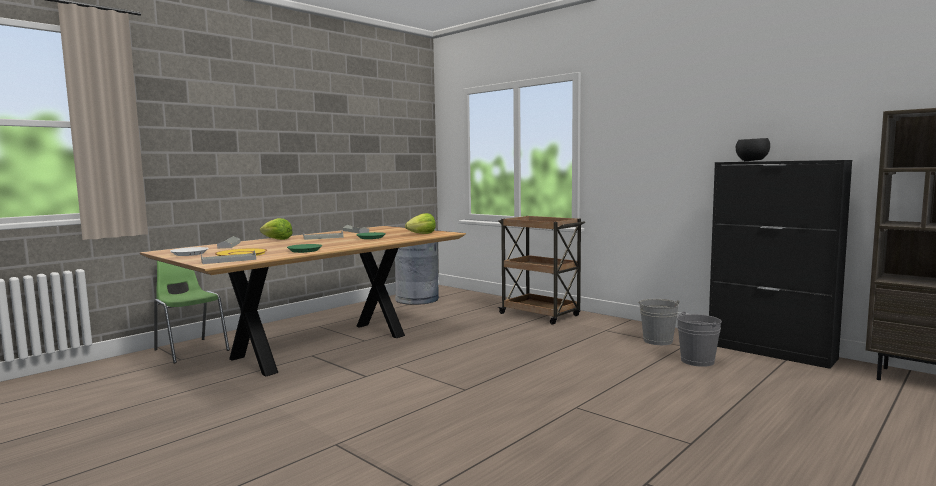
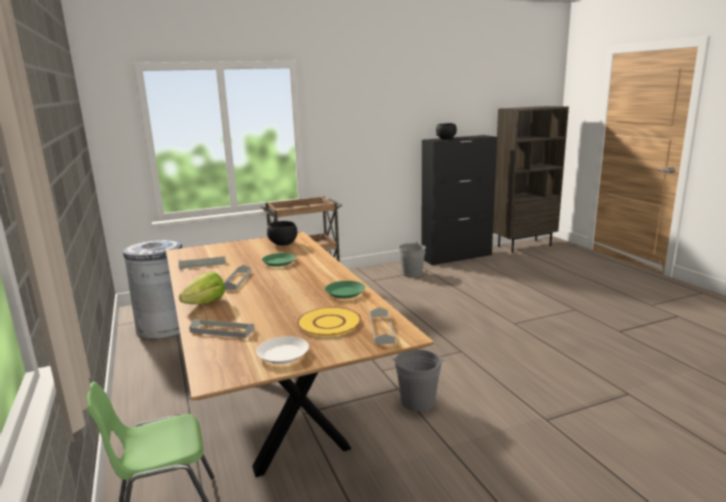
camera: 65 degrees left, 10 degrees up
lettuce [405,213,436,234] -> black bowl [267,221,297,246]
grey bucket [677,311,722,367] -> grey bucket moved to [392,349,445,412]

